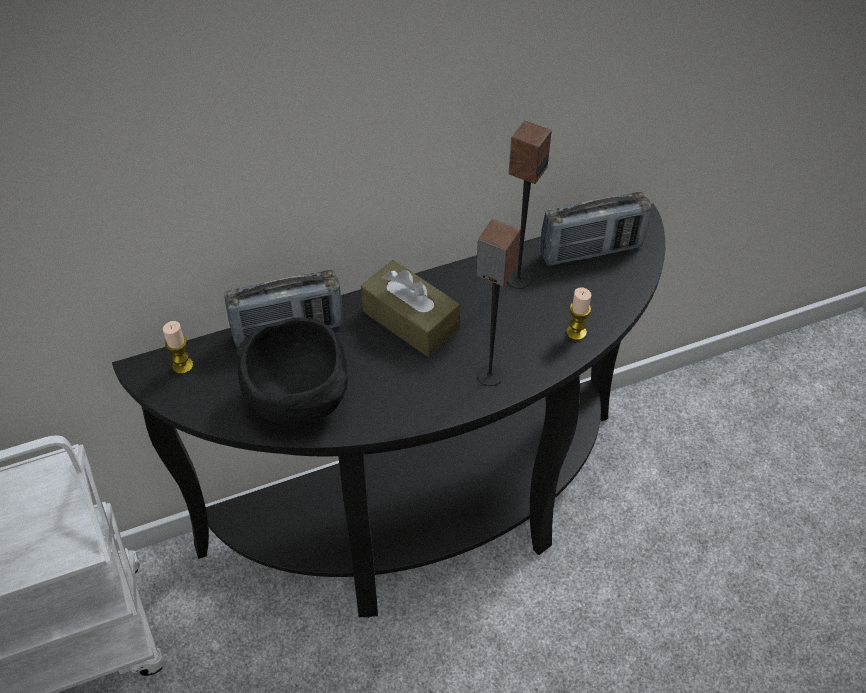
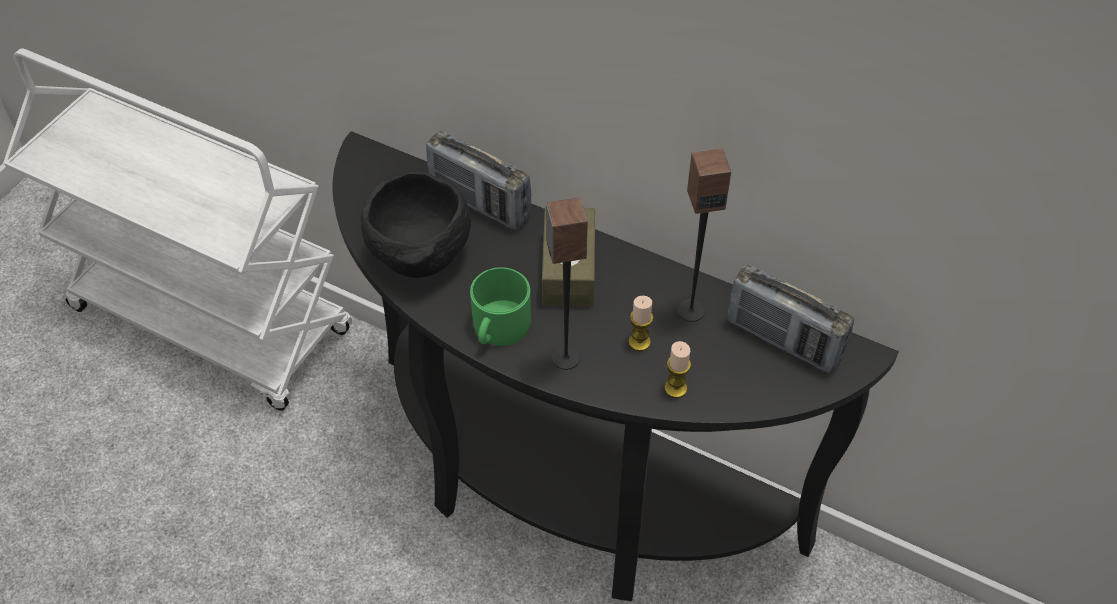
camera: 50 degrees right, 0 degrees up
candle [163,321,193,374] -> candle moved to [628,296,653,351]
none -> green mug [470,267,531,346]

